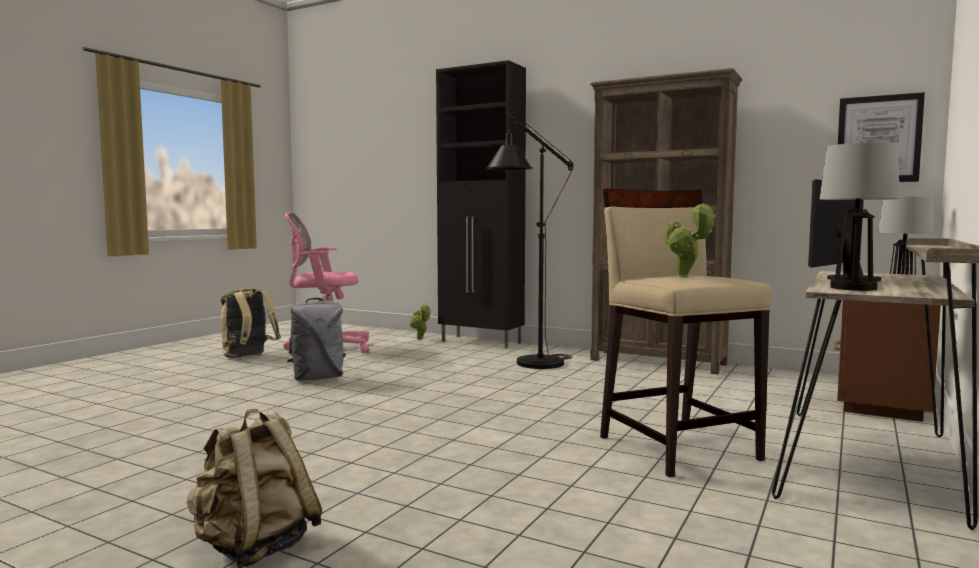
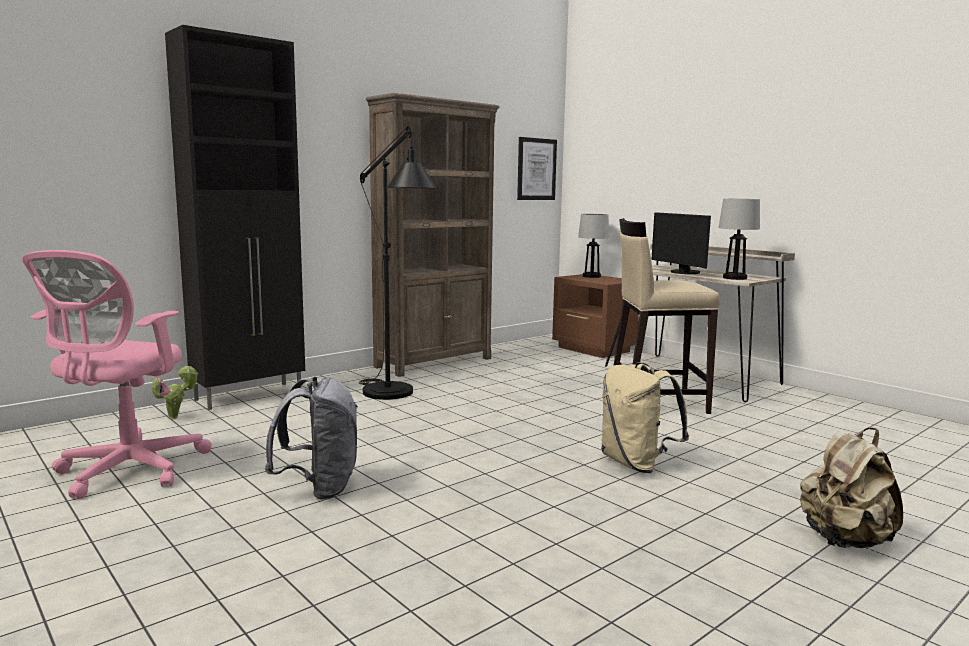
camera: 70 degrees left, 5 degrees up
beige backpack [220,287,281,358] -> beige backpack moved to [601,362,689,473]
potted plant [665,203,715,277] -> none

